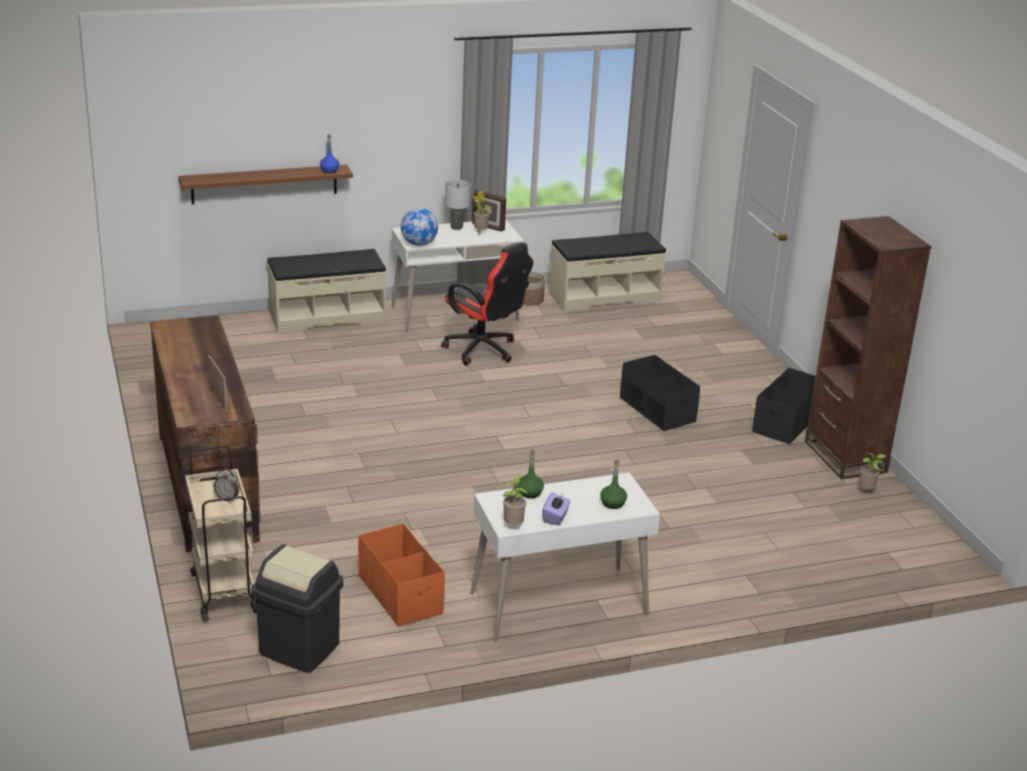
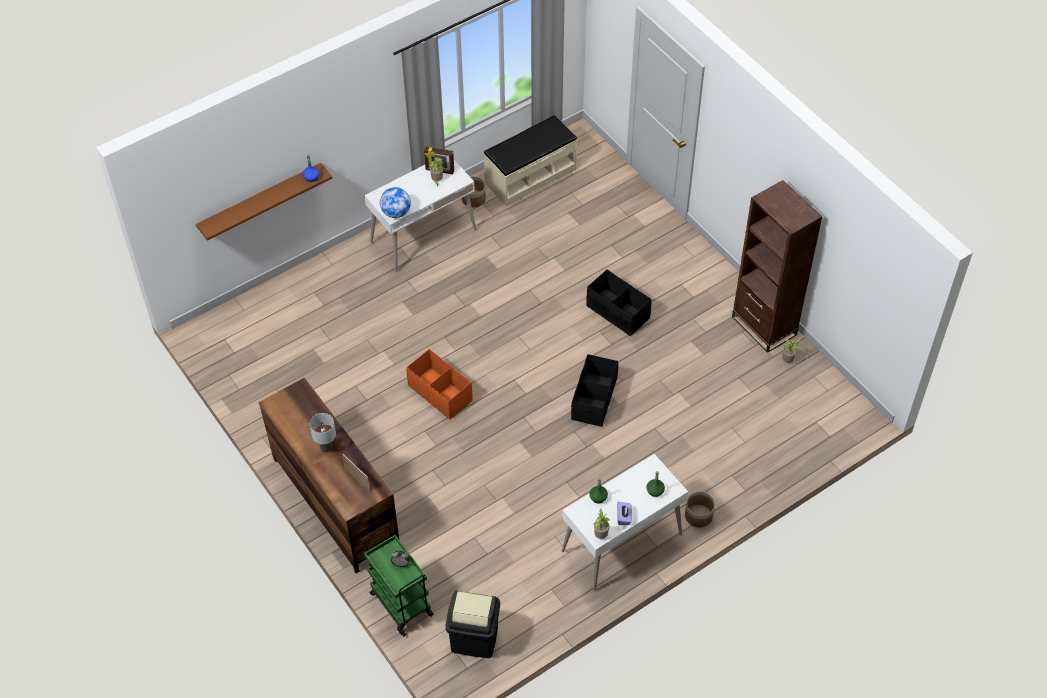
camera: 15 degrees left, 25 degrees up
beige cart [185,445,257,621] -> green cart [364,525,433,637]
beige bench [267,249,386,333] -> none
orange storage box [358,524,445,626] -> orange storage box moved to [406,349,473,420]
black office chair [441,242,534,366] -> none
white table lamp [445,180,471,230] -> white table lamp moved to [310,413,336,452]
black storage box [752,368,816,444] -> black storage box moved to [571,354,618,427]
none -> planter [685,492,715,527]

